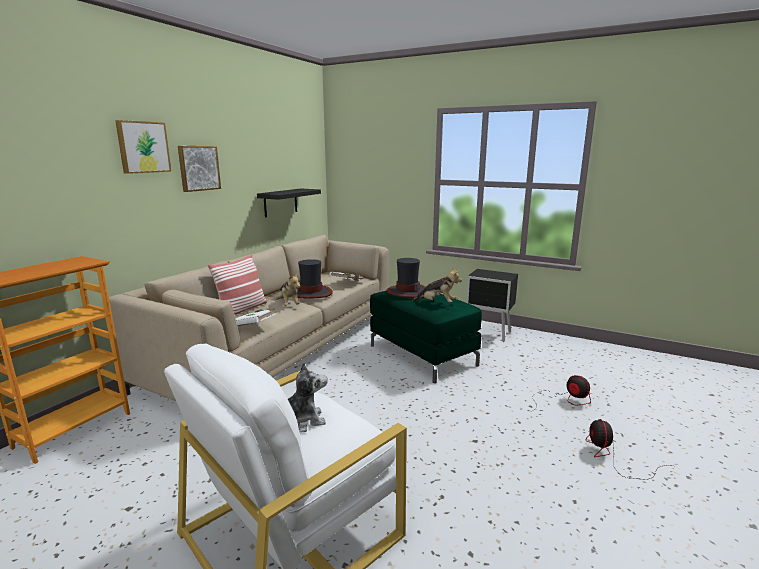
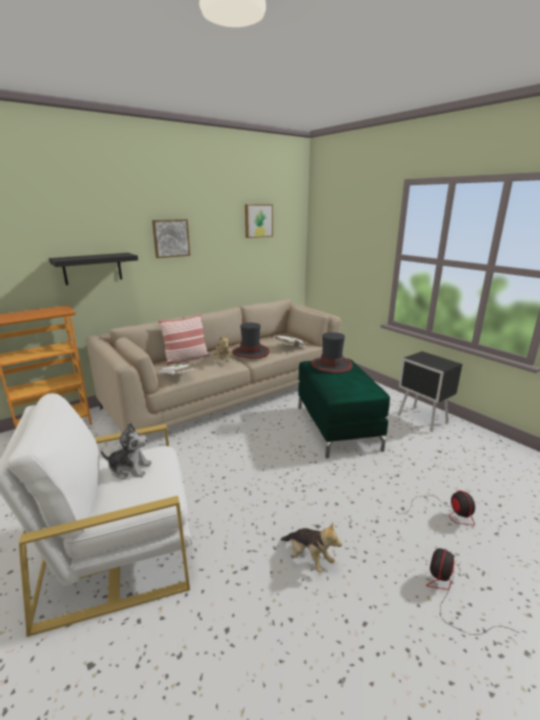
camera: 25 degrees right, 5 degrees up
picture [115,120,171,174] -> picture moved to [245,204,273,238]
black shelf [257,188,321,218] -> black shelf moved to [49,253,138,285]
plush toy [412,267,462,302] -> plush toy moved to [280,523,342,572]

